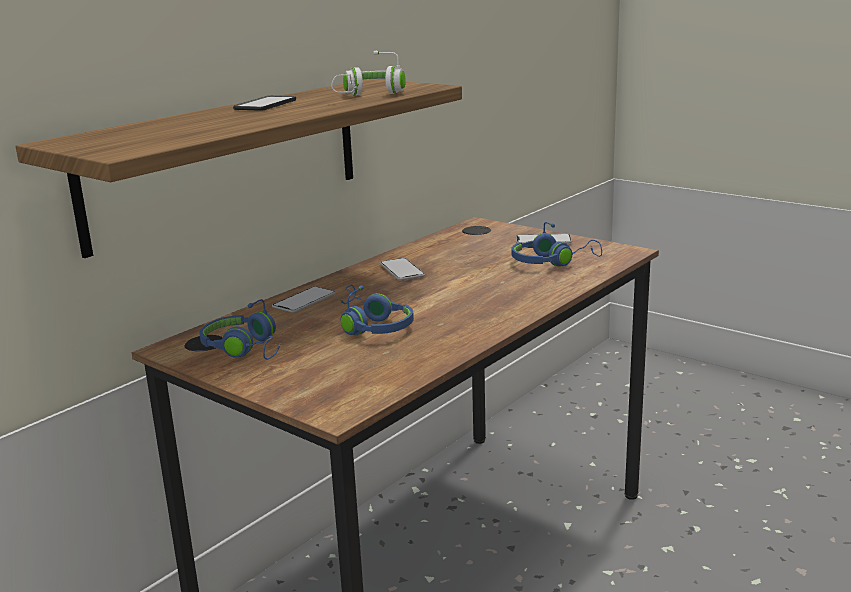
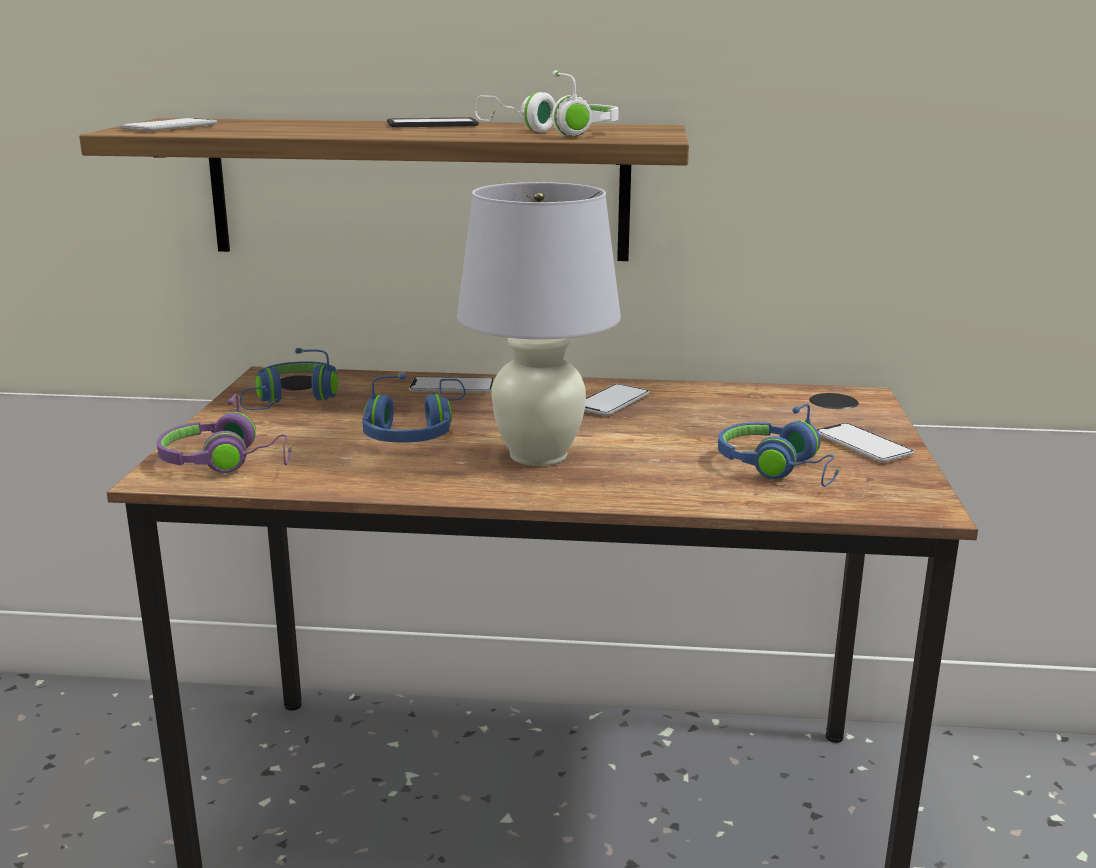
camera: 55 degrees right, 0 degrees up
none -> phone [120,118,217,131]
none -> purple headphones [157,394,292,473]
none -> white table lamp [457,182,621,466]

